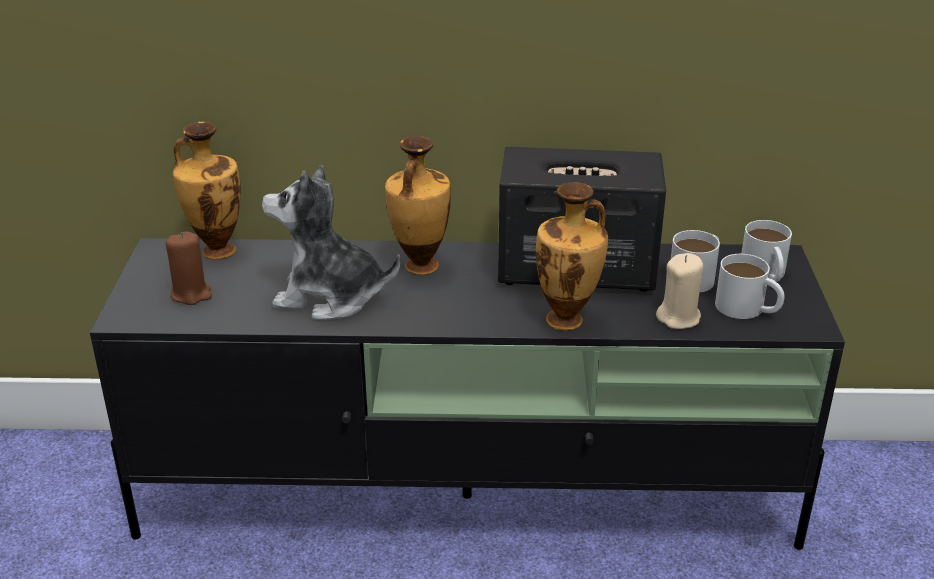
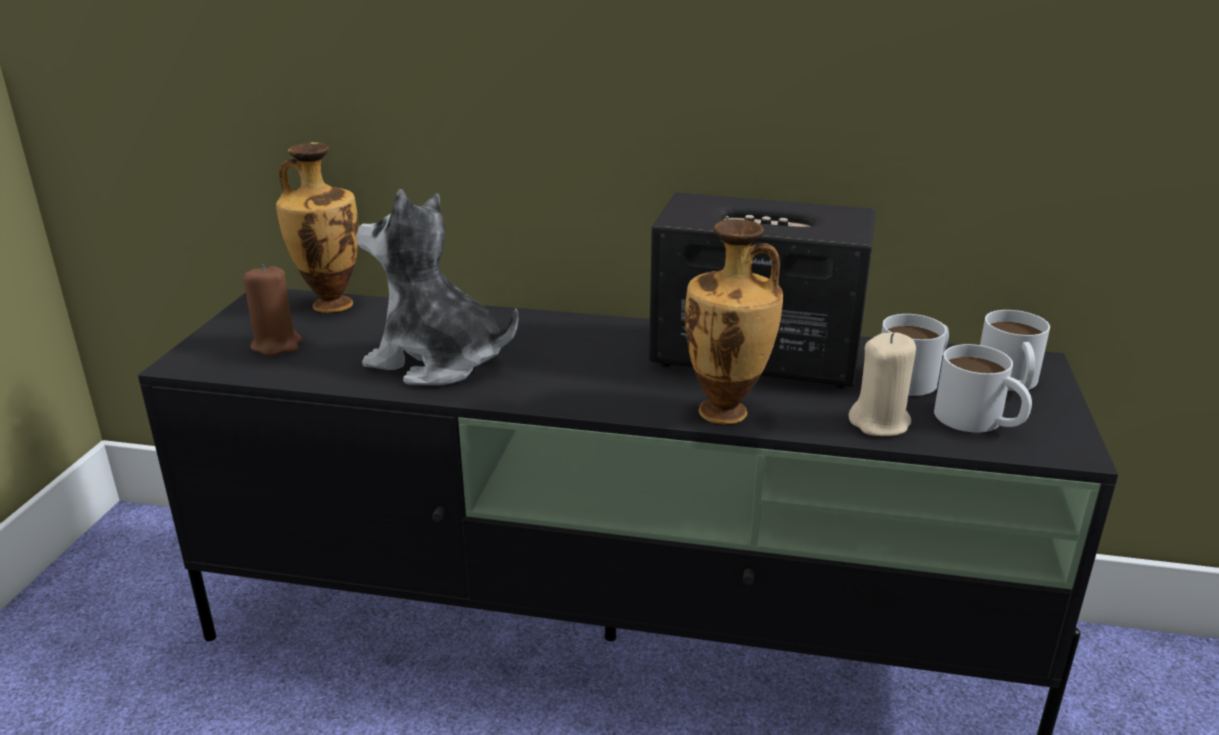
camera: 10 degrees right, 5 degrees down
vase [385,136,451,275] -> none

